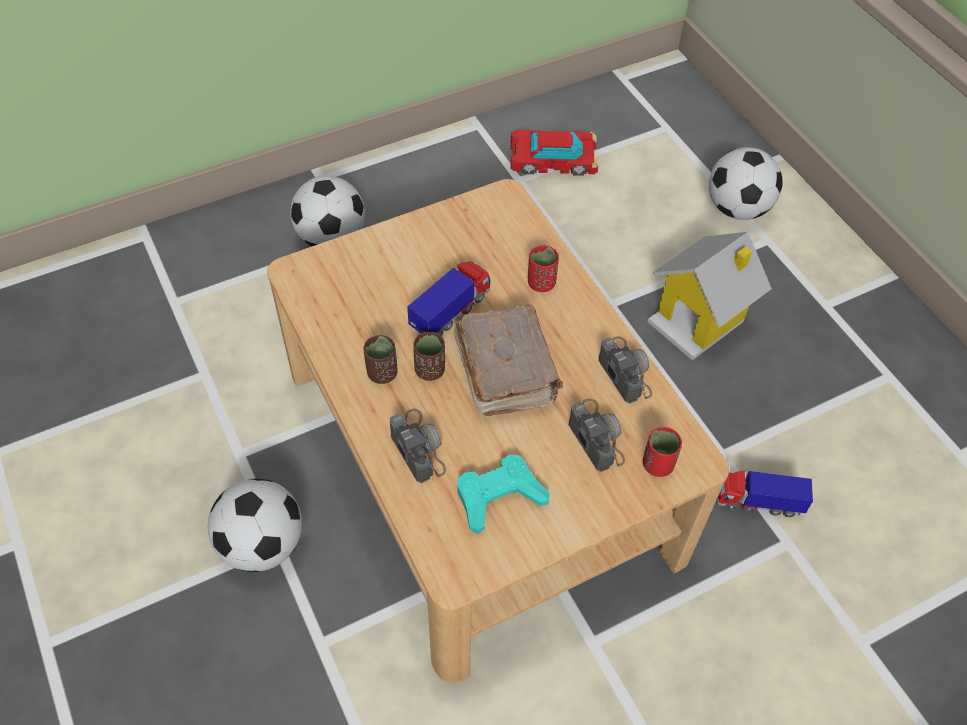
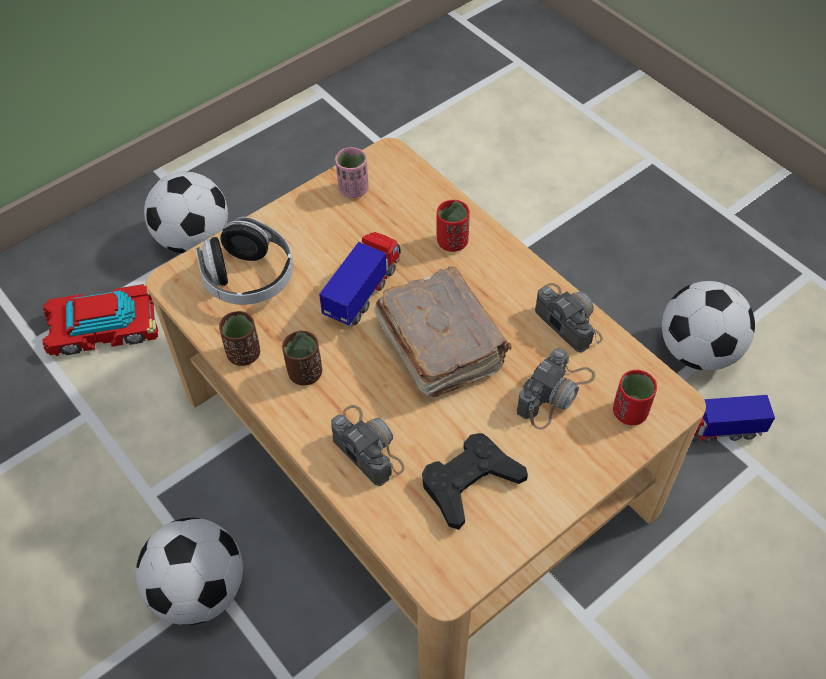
camera: 10 degrees left, 0 degrees up
brown cup [413,332,445,381] -> brown cup moved to [219,311,260,366]
turquoise game controller [458,455,550,534] -> black game controller [422,433,528,530]
toy car [511,130,598,176] -> toy car moved to [43,284,158,356]
camera [569,398,625,472] -> camera turned 75 degrees clockwise [517,348,595,430]
toy house [648,232,772,360] -> none
football [709,147,783,220] -> football moved to [662,281,755,371]
none -> headphones [195,217,293,305]
none -> pink cup [335,147,369,198]

